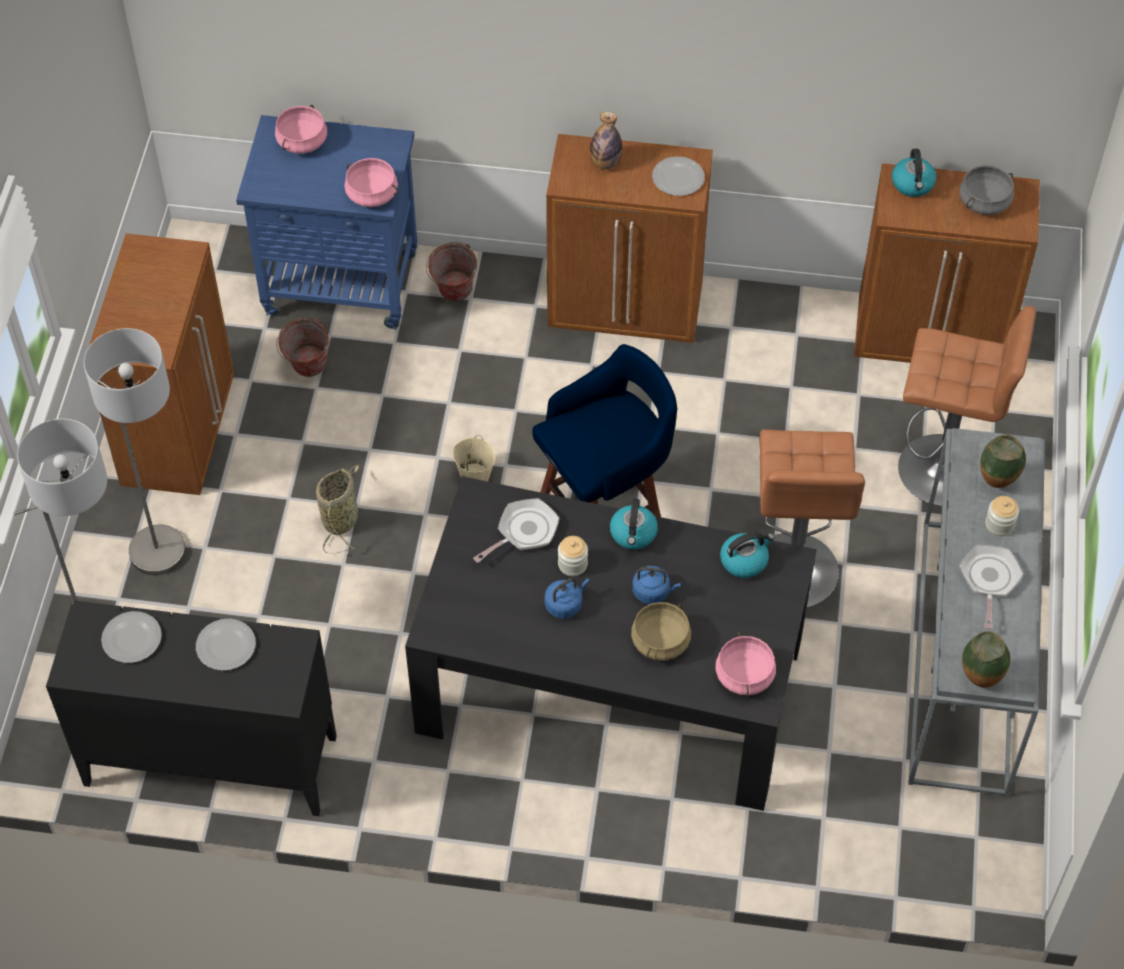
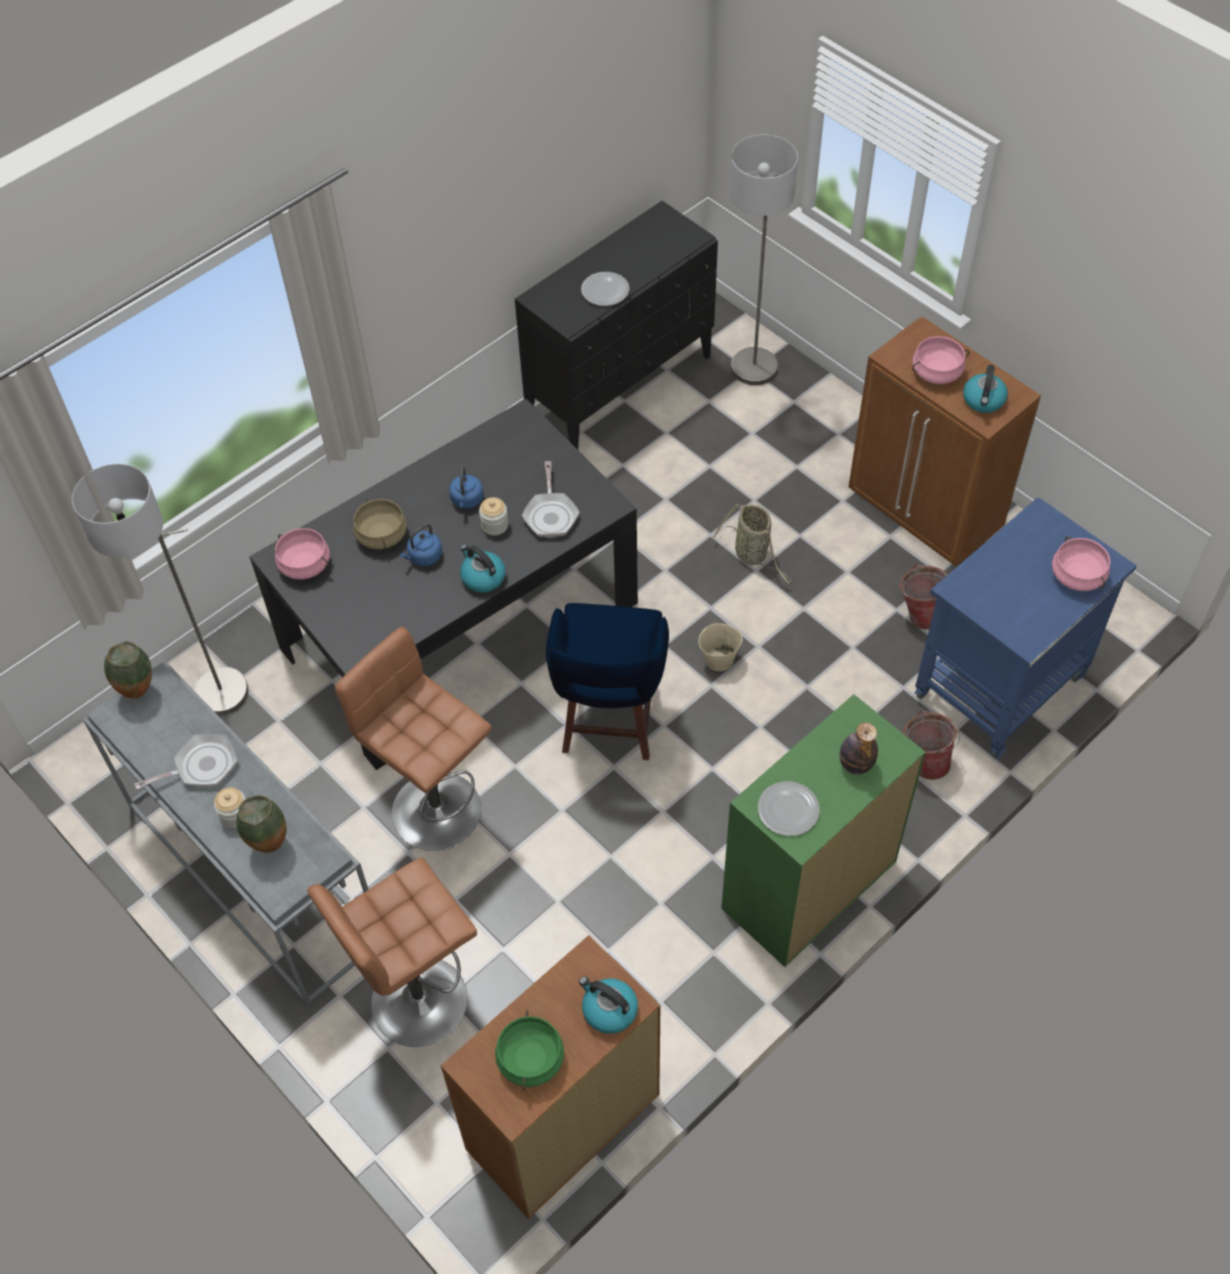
camera: 130 degrees right, 0 degrees up
grey floor lamp [84,328,186,575] -> grey floor lamp moved to [72,464,248,715]
plate [101,611,162,663] -> none
pink cooking pot [344,158,398,207] -> pink cooking pot moved to [912,336,969,384]
brown cabinet [546,134,713,343] -> green cabinet [721,694,926,967]
kettle [720,532,774,578] -> kettle moved to [963,365,1008,413]
frying pan [959,545,1024,629] -> frying pan turned 75 degrees counterclockwise [134,734,237,790]
grey cooking pot [960,165,1014,215] -> green cooking pot [495,1010,564,1091]

